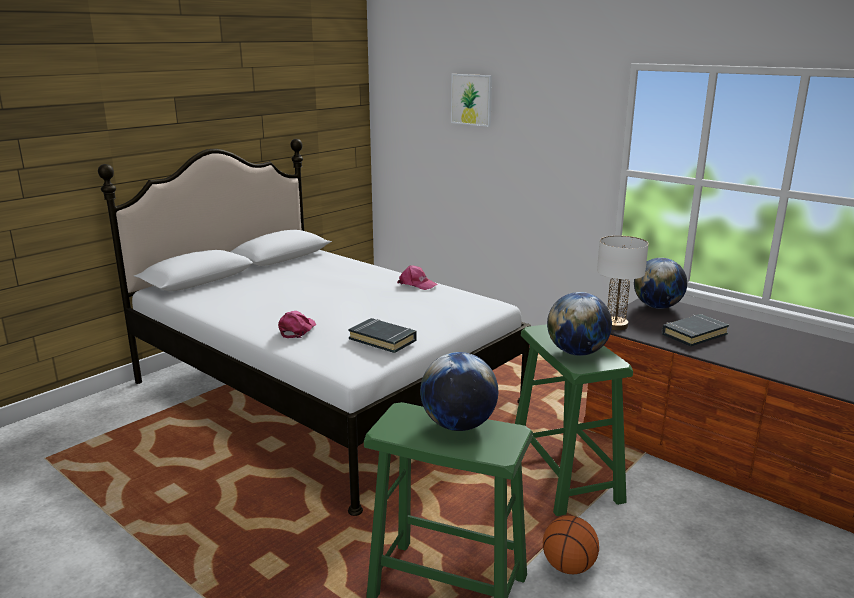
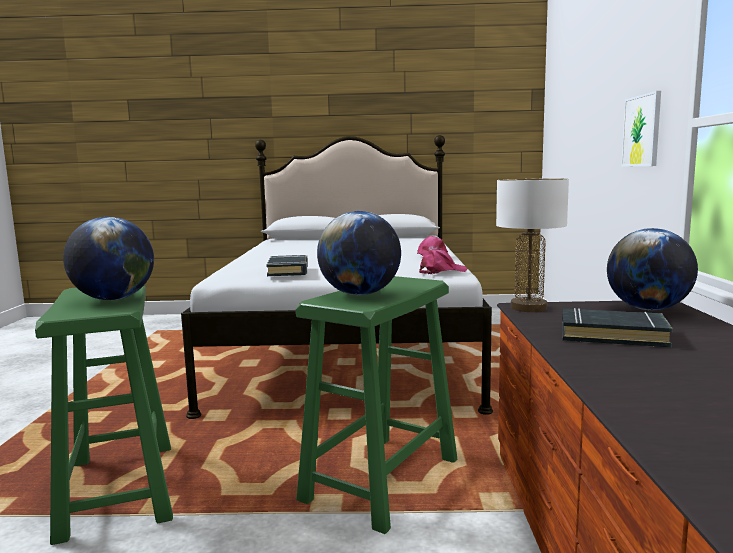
camera: 50 degrees right, 10 degrees down
pink cap [278,311,316,338] -> pink cap moved to [419,249,467,274]
picture [451,74,492,127] -> picture moved to [621,91,661,167]
basketball [543,516,599,574] -> none

